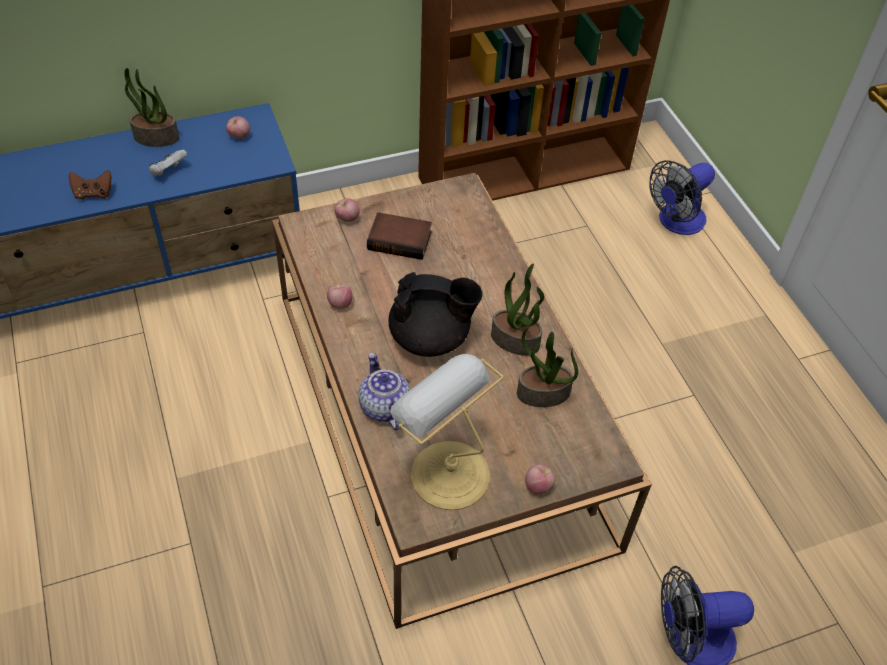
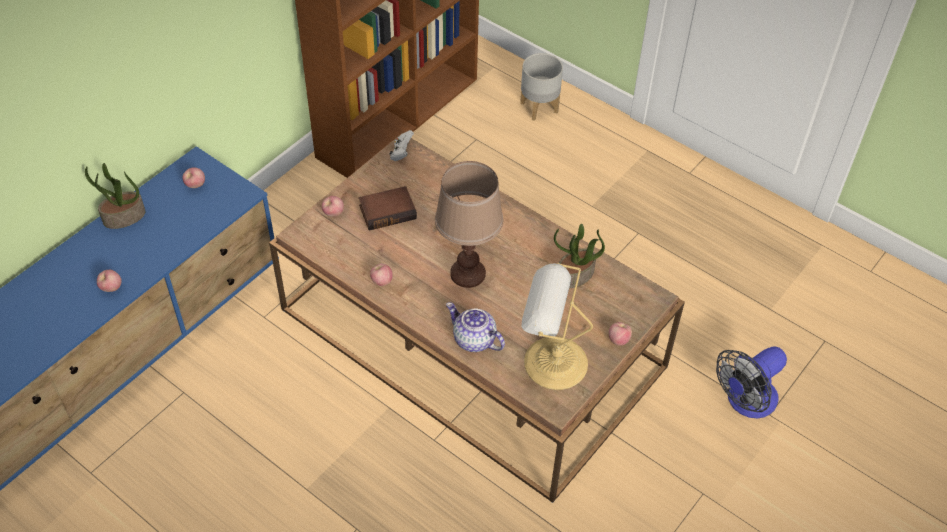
camera: 30 degrees left, 0 degrees up
brown game controller [69,170,111,200] -> apple [97,270,122,292]
white game controller [149,150,187,176] -> white game controller moved to [389,130,414,161]
black teapot [388,272,483,357] -> brown table lamp [435,161,503,288]
potted plant [491,263,544,356] -> none
fan [649,160,715,235] -> grey planter [520,53,563,121]

